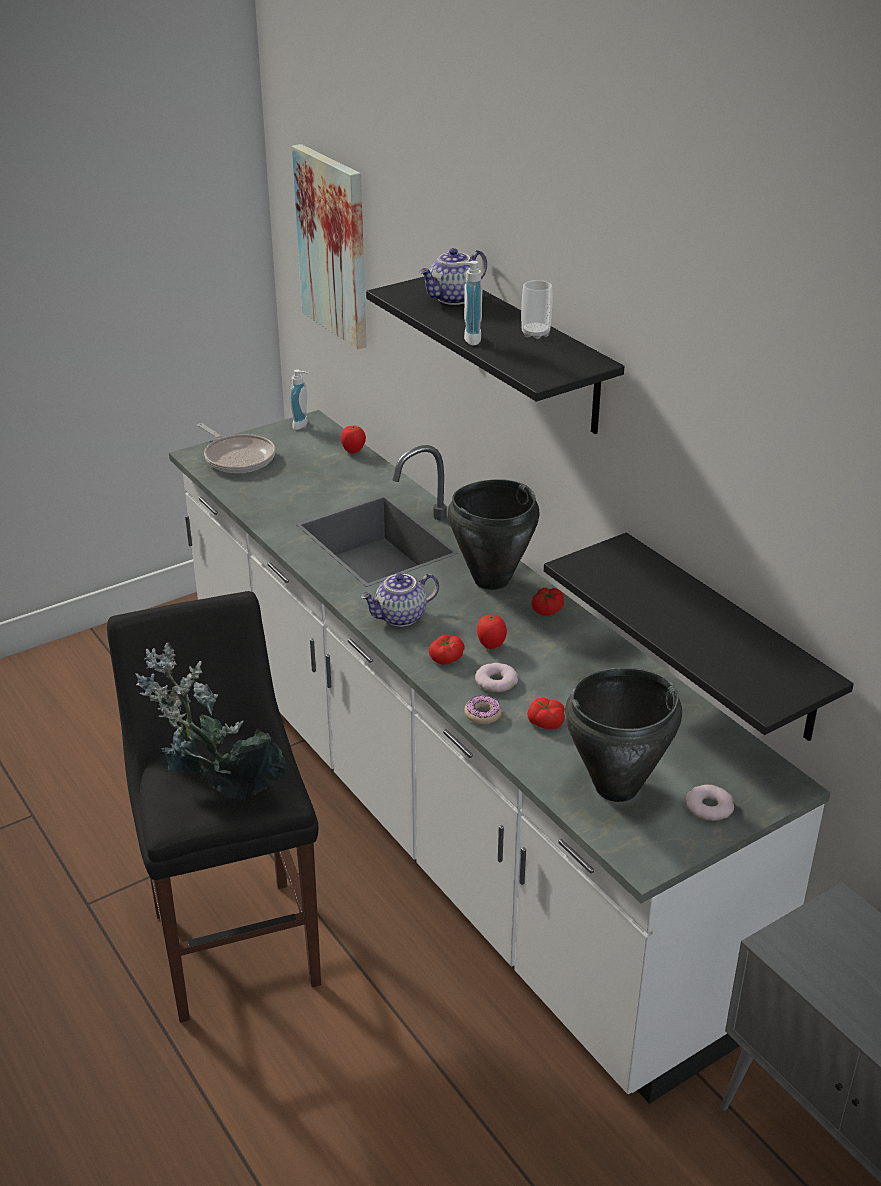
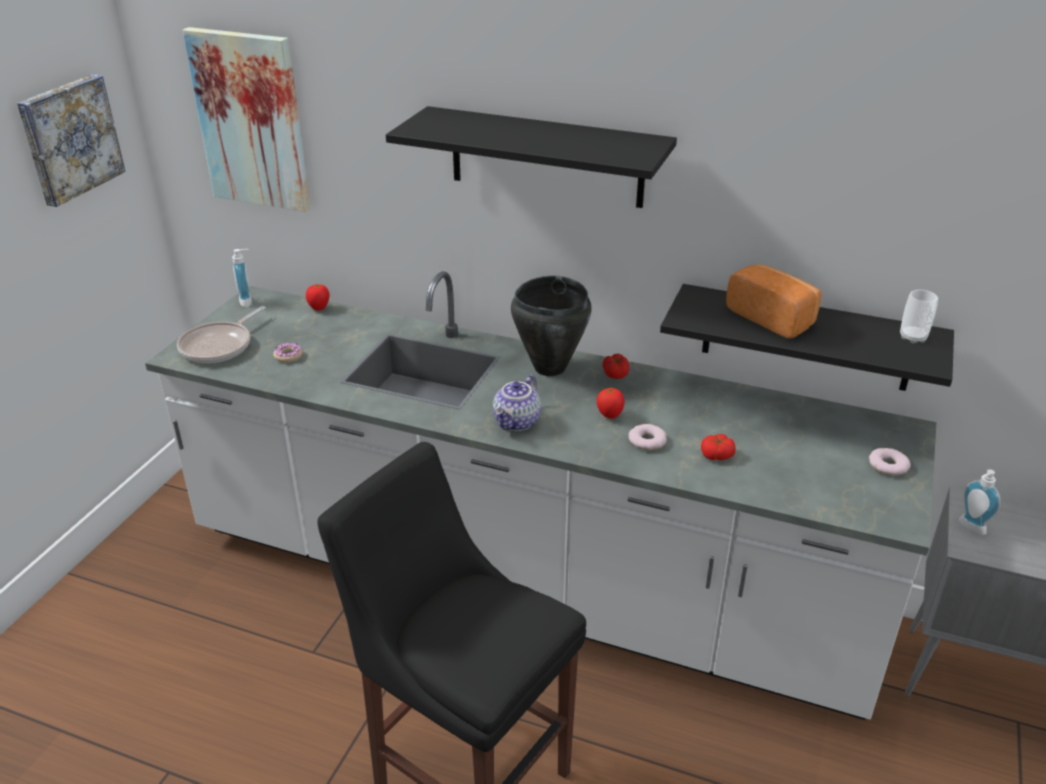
camera: 35 degrees left, 0 degrees up
potted plant [135,643,286,800] -> none
frying pan [197,423,276,473] -> frying pan turned 105 degrees clockwise [177,306,266,363]
teapot [419,248,487,305] -> none
tomato [429,634,465,665] -> none
soap dispenser [457,261,482,345] -> soap dispenser moved to [958,469,1001,535]
donut [464,696,502,724] -> donut moved to [273,343,303,363]
cup [521,280,552,339] -> cup moved to [900,290,938,344]
black cooking pot [565,668,682,802] -> none
none -> picture [17,74,126,207]
none -> bread [726,264,822,339]

